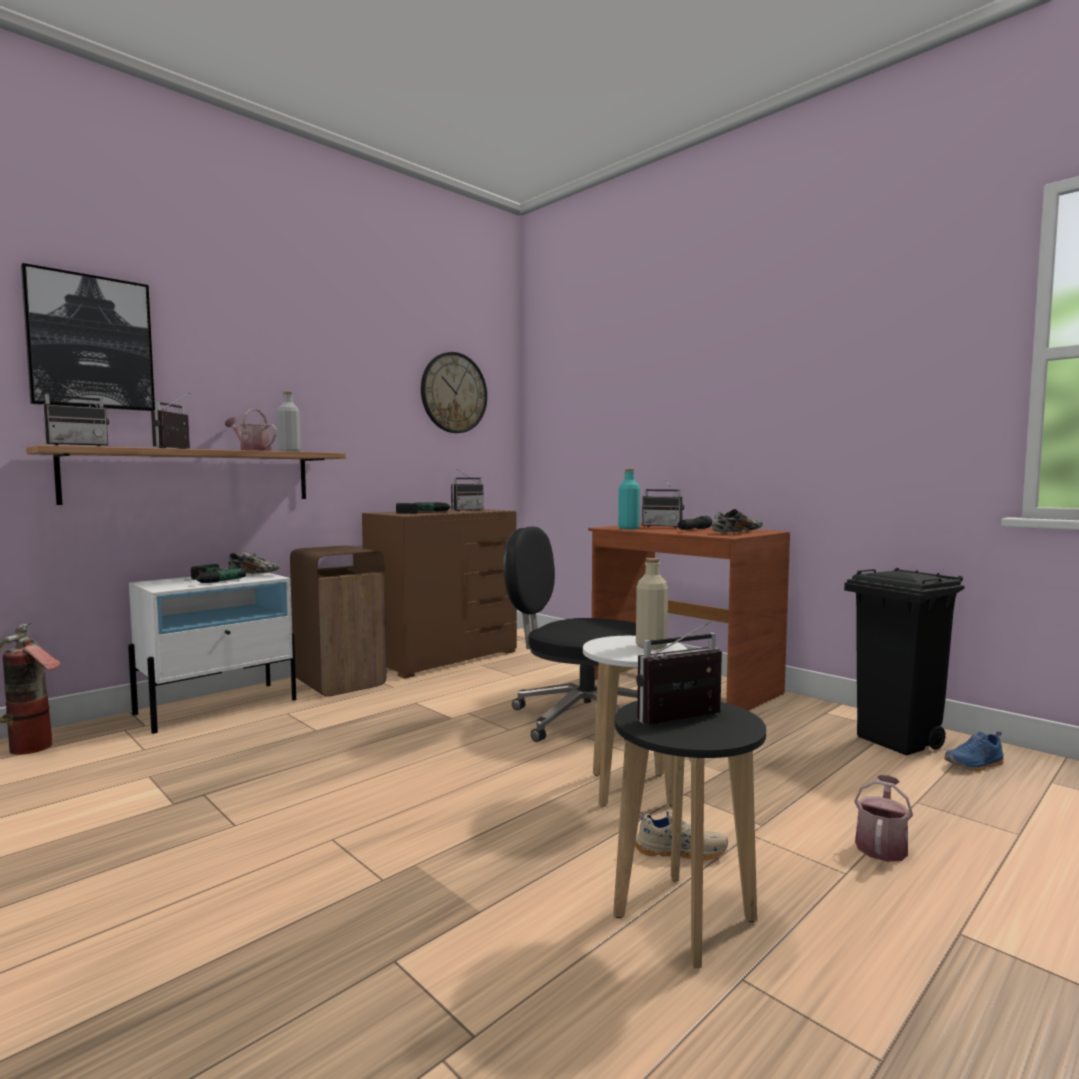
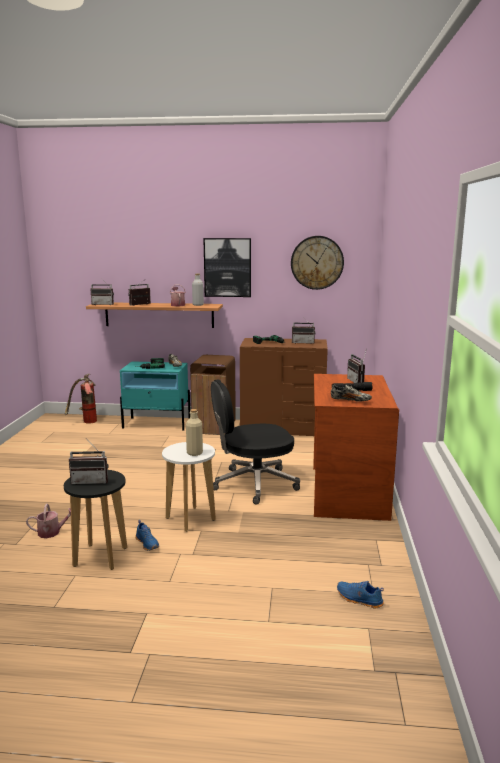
camera: 50 degrees right, 10 degrees up
picture [21,263,155,411] -> picture moved to [203,238,251,297]
white nightstand [128,573,296,734] -> turquoise nightstand [120,361,190,431]
black office chair [503,526,638,742] -> black office chair turned 90 degrees counterclockwise [211,379,300,505]
turquoise bottle [618,469,640,529] -> none
beige shoe [635,811,728,861] -> blue shoe [135,520,159,551]
radio [636,621,722,724] -> radio turned 150 degrees clockwise [69,441,109,485]
black trash can [844,568,964,756] -> none
watering can [854,775,913,862] -> watering can moved to [26,504,71,538]

